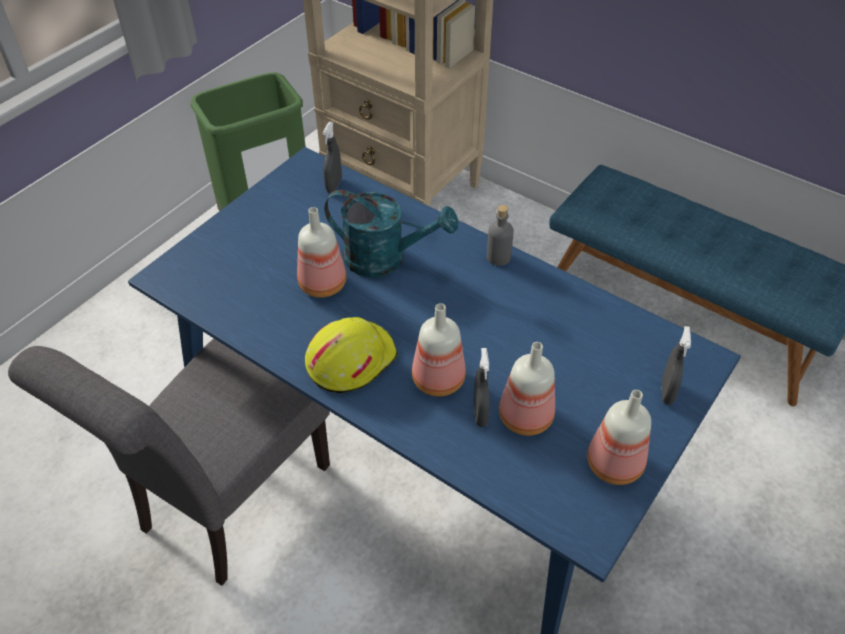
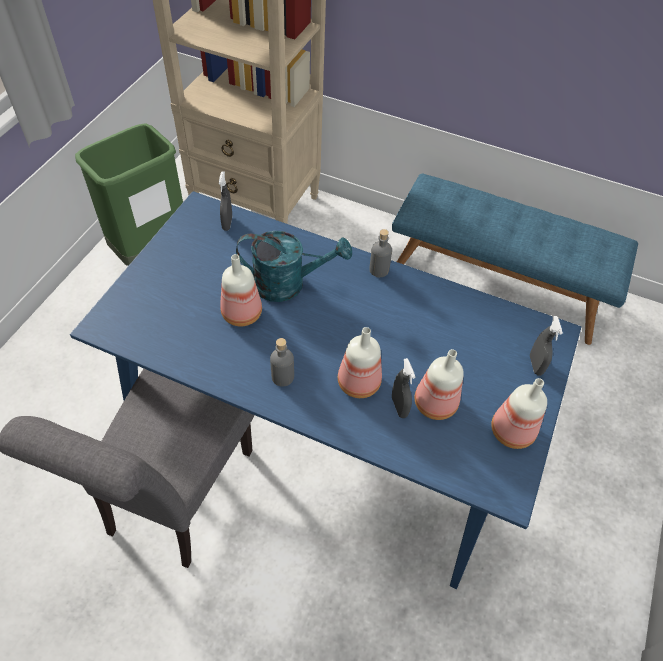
camera: 15 degrees left, 5 degrees up
yellow hard hat [305,317,397,393] -> grey bottle [270,338,294,387]

